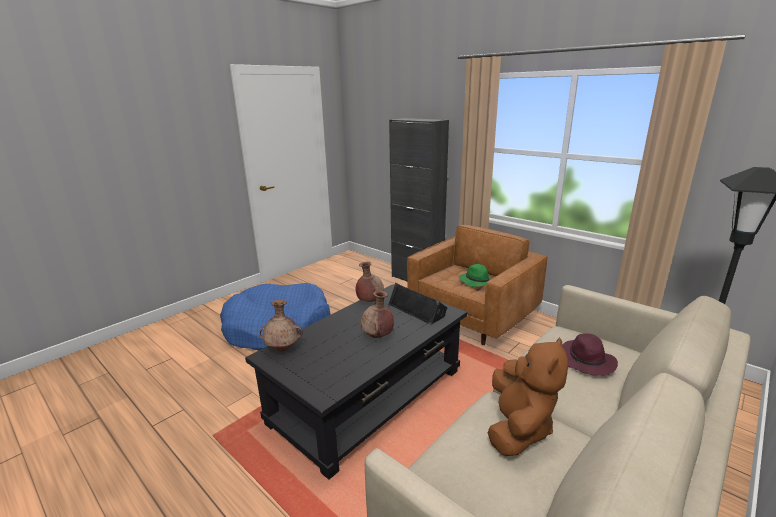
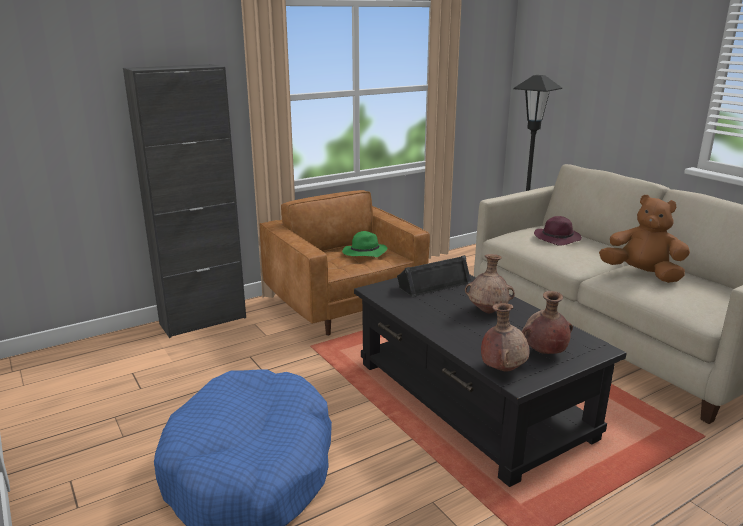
camera: 75 degrees left, 0 degrees up
brown vase [356,261,384,302] -> brown vase moved to [521,291,573,354]

